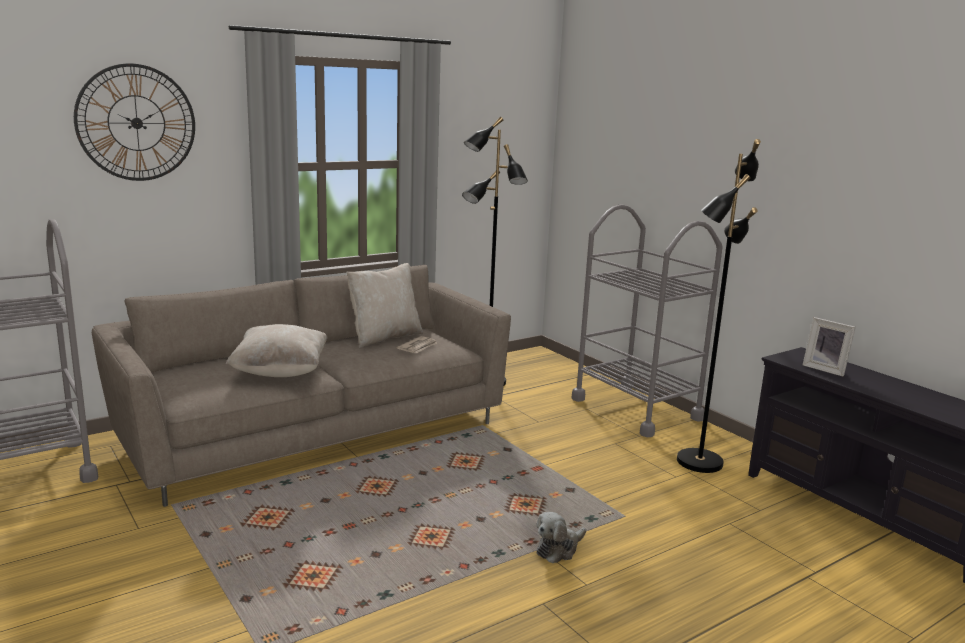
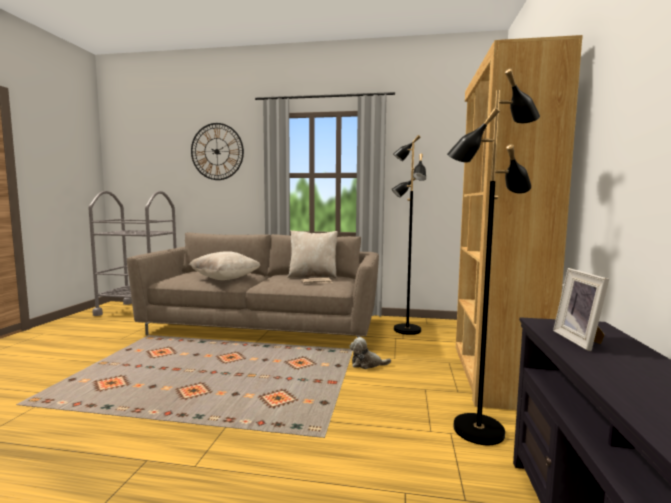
camera: 45 degrees right, 10 degrees down
plush toy [536,512,586,563] -> plush toy moved to [350,337,391,369]
grey cart [572,204,723,437] -> brown bookcase [456,35,583,410]

